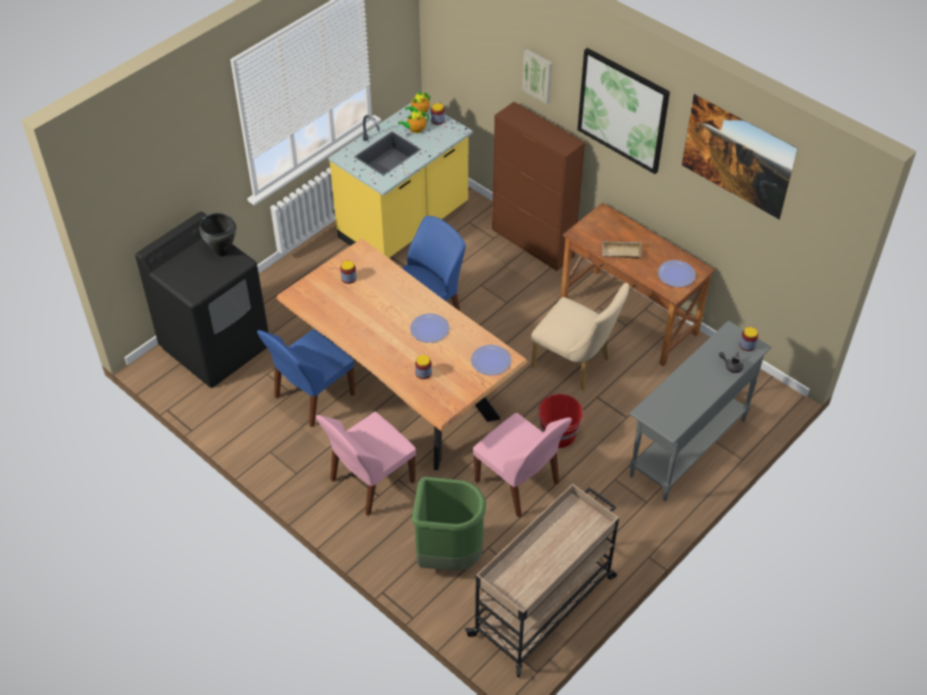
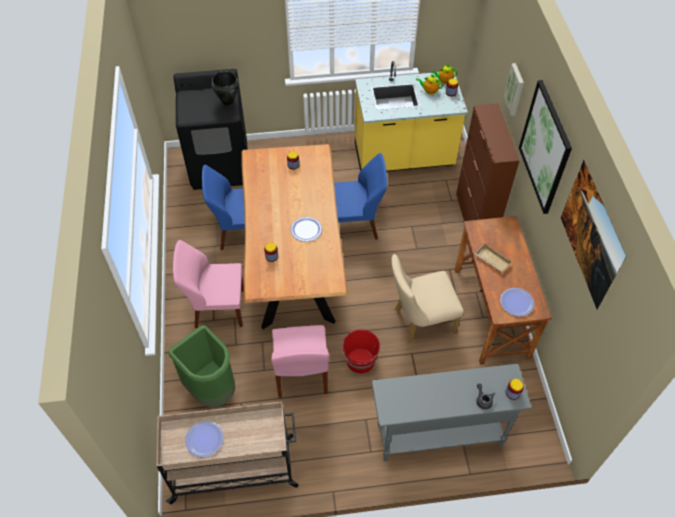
camera: 40 degrees right, 5 degrees up
plate [471,345,511,375] -> plate moved to [185,421,224,458]
beige chair [531,283,629,391] -> beige chair turned 90 degrees clockwise [391,254,464,344]

